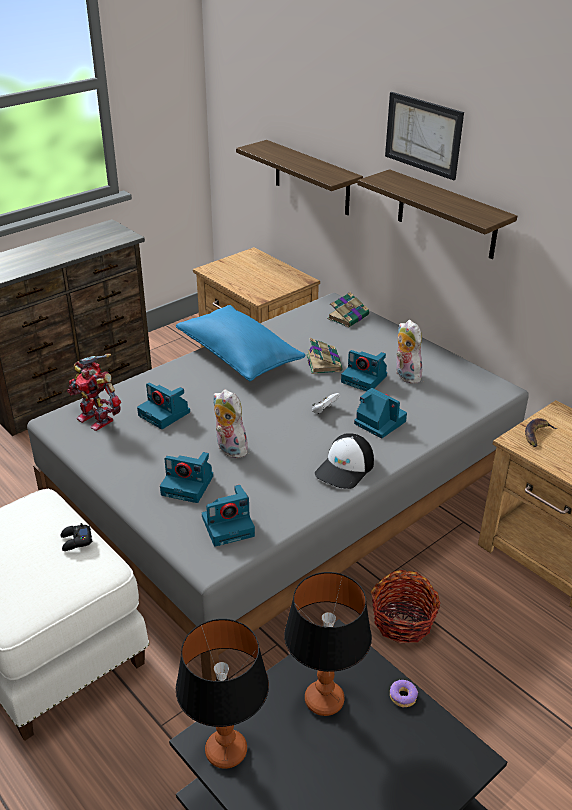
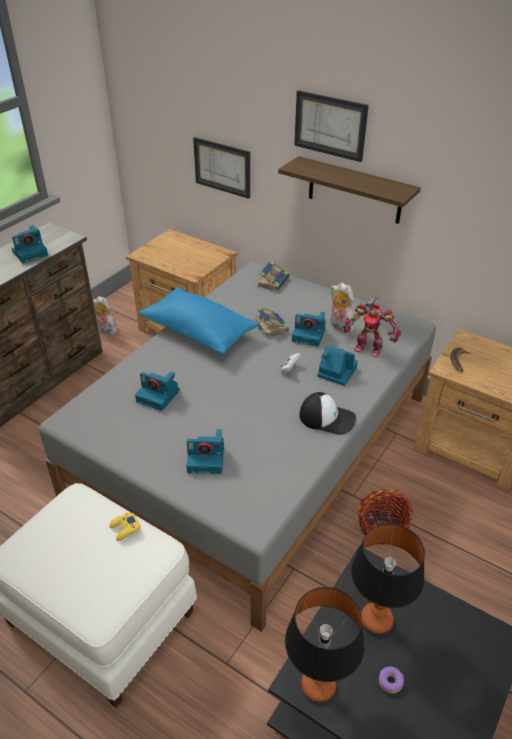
camera: 15 degrees left, 5 degrees up
black game controller [61,523,92,551] -> yellow game controller [109,512,141,541]
toy robot [67,354,121,431] -> toy robot moved to [344,295,401,357]
camera [202,485,255,547] -> camera moved to [12,225,48,263]
plush toy [213,389,248,458] -> plush toy moved to [93,296,117,335]
shelf [236,140,363,215] -> picture [193,137,250,199]
cap [315,433,374,489] -> cap turned 90 degrees counterclockwise [299,392,356,435]
donut [390,680,418,707] -> donut moved to [379,666,404,694]

